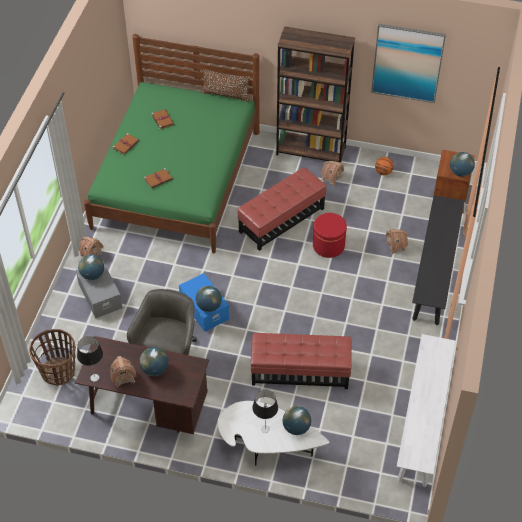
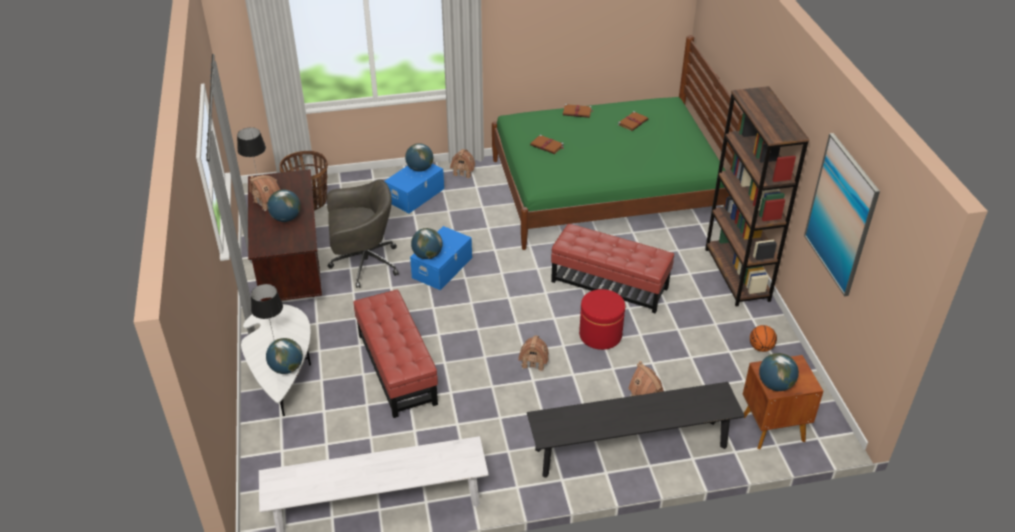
camera: 65 degrees right, 10 degrees down
grey storage box [76,260,122,319] -> blue storage box [384,163,444,213]
brown pillow [202,69,250,102] -> none
toy house [321,161,344,186] -> toy house moved to [518,335,549,372]

